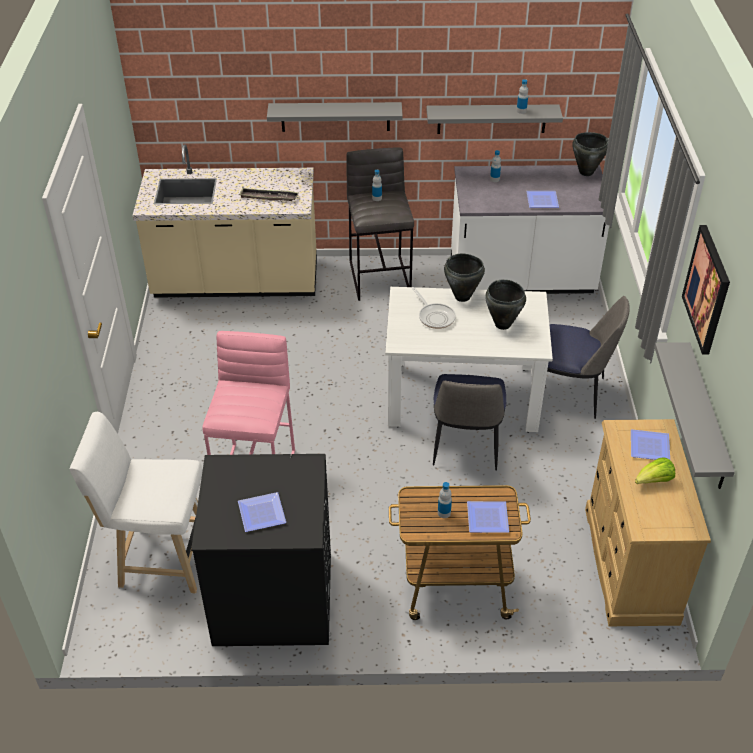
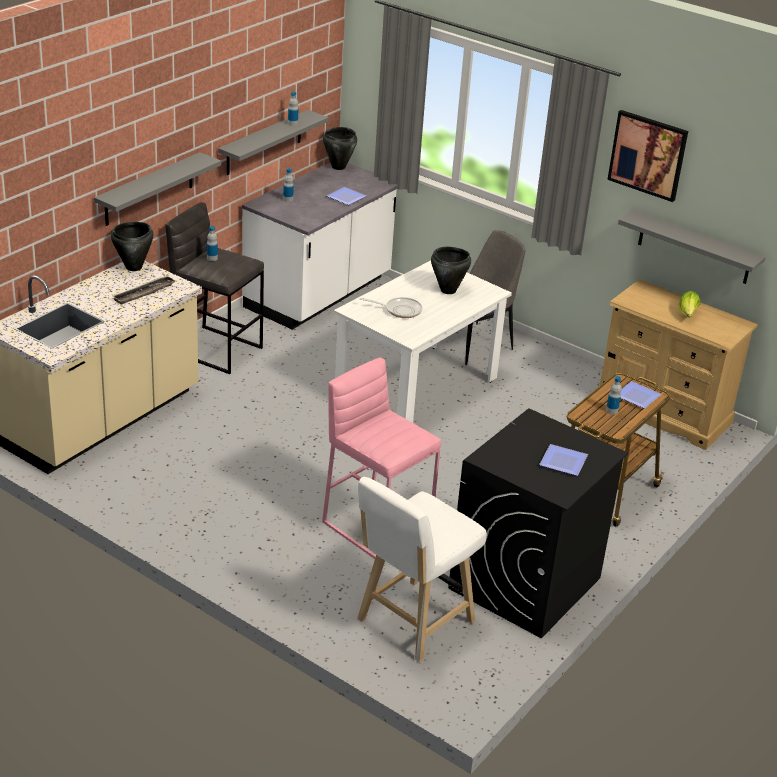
camera: 55 degrees left, 10 degrees down
chair [433,374,506,471] -> none
black cooking pot [444,254,485,302] -> black cooking pot moved to [111,222,154,271]
plate [631,429,670,460] -> none

